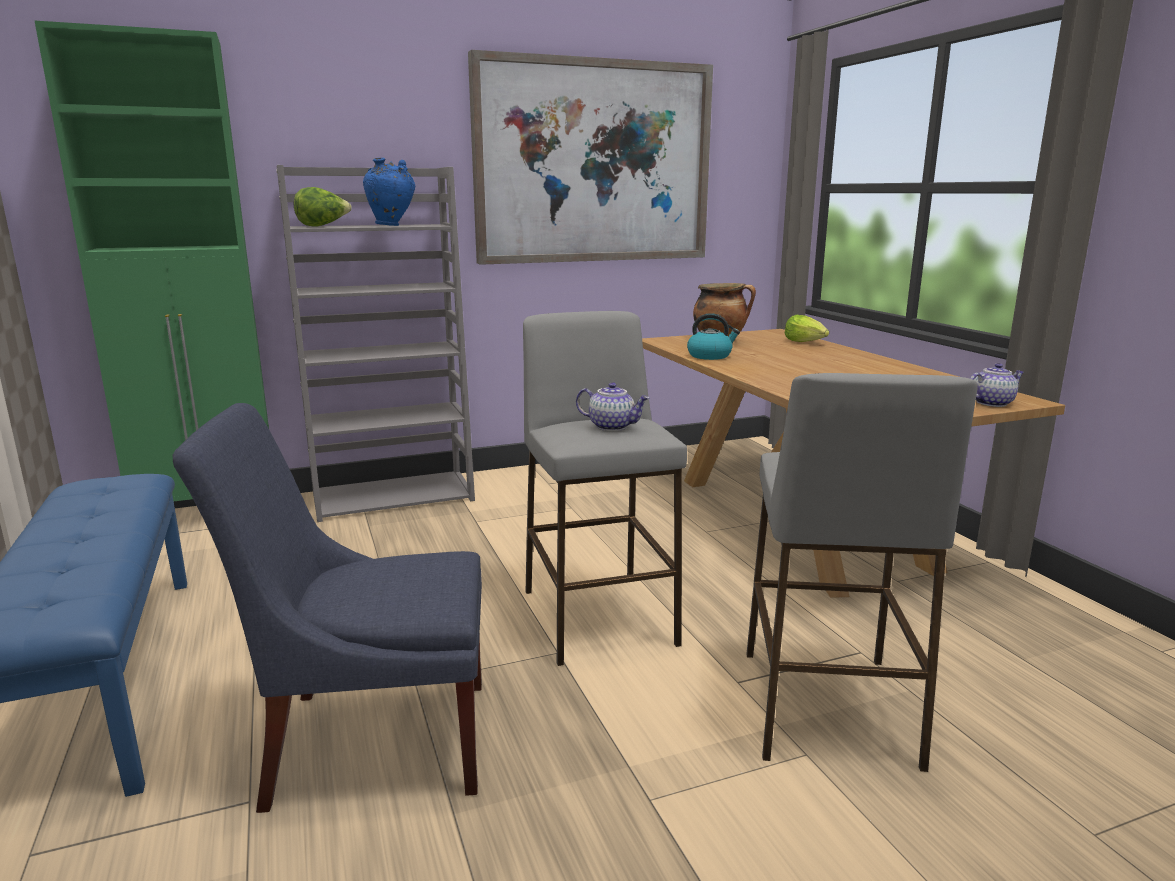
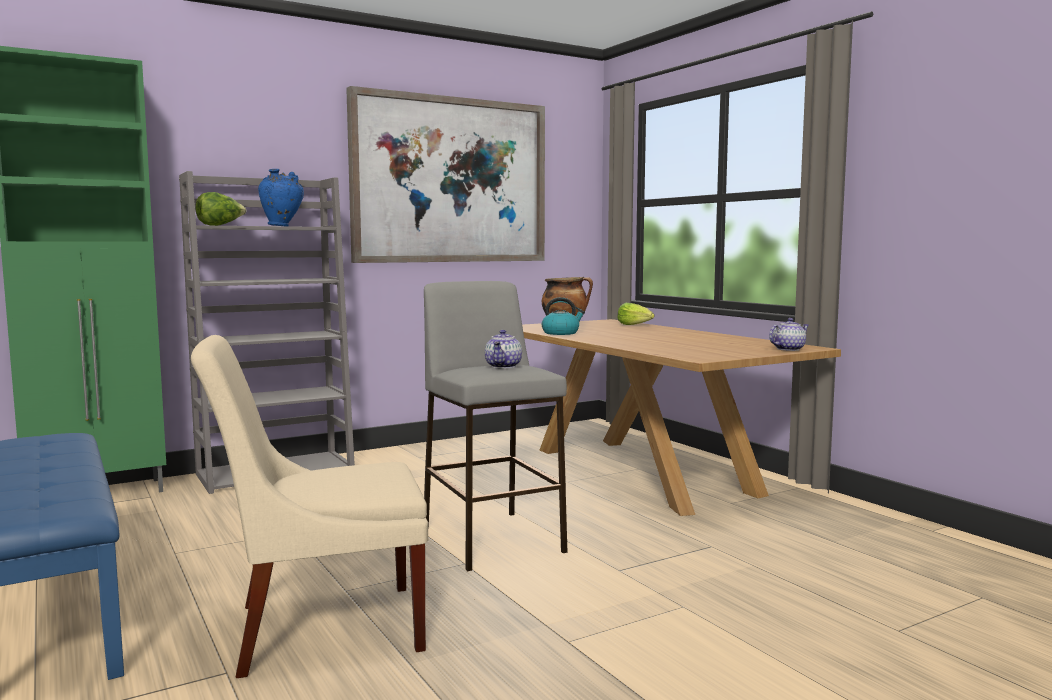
camera: 10 degrees left, 10 degrees down
blue chair [173,403,482,813] -> beige chair [191,335,428,678]
teapot [576,382,650,431] -> teapot turned 90 degrees clockwise [485,330,522,369]
grey stool [746,373,978,772] -> none

